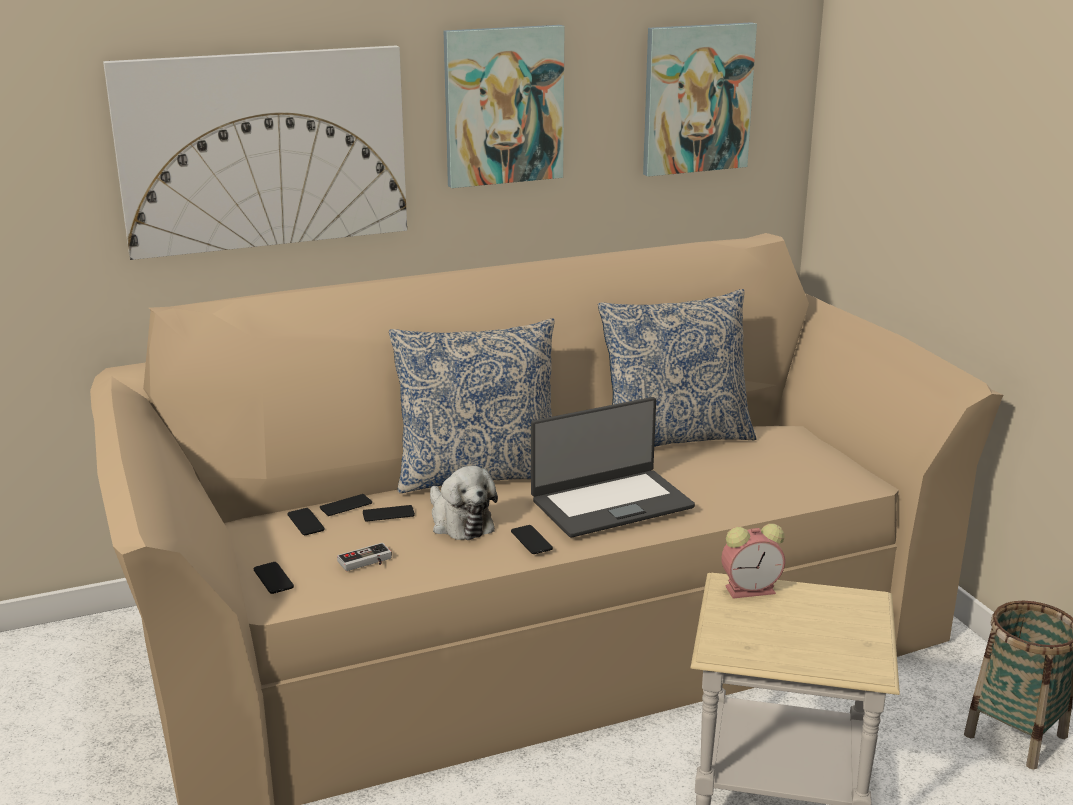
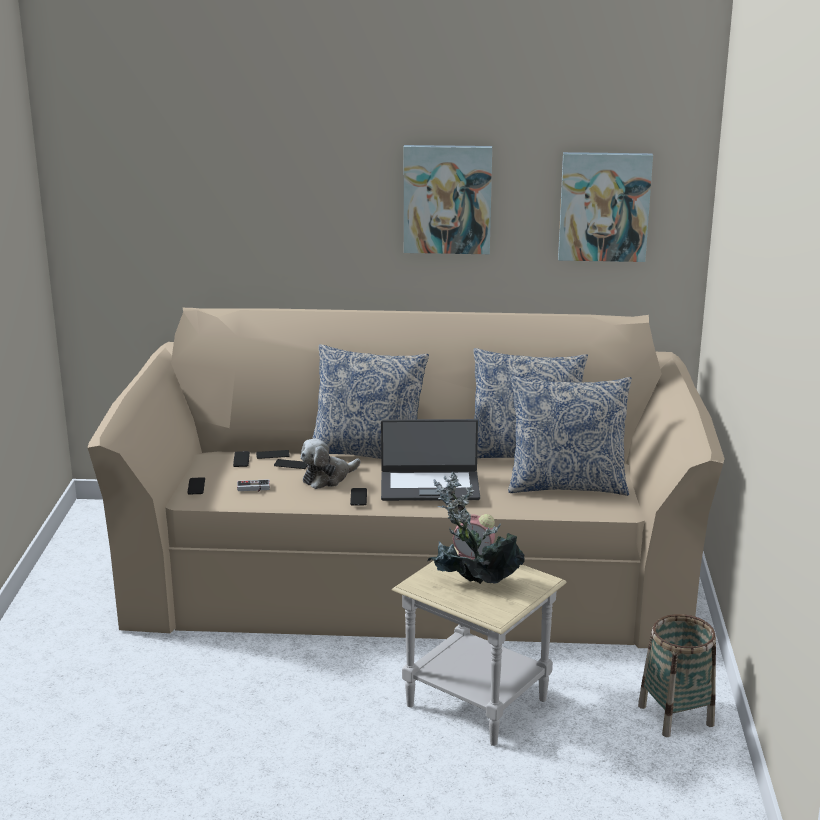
camera: 25 degrees right, 0 degrees up
picture [103,45,407,260] -> none
plush toy [430,466,498,540] -> plush toy turned 60 degrees clockwise [300,439,361,489]
none -> potted plant [428,472,525,584]
none -> pillow [508,376,632,496]

